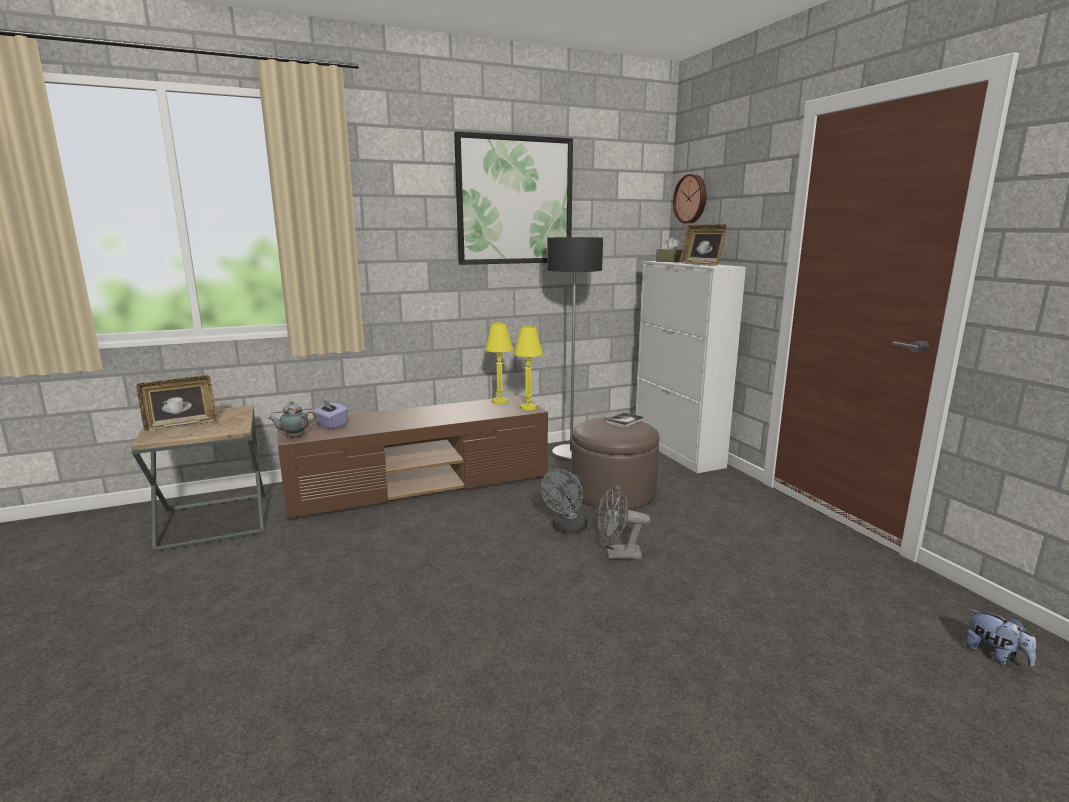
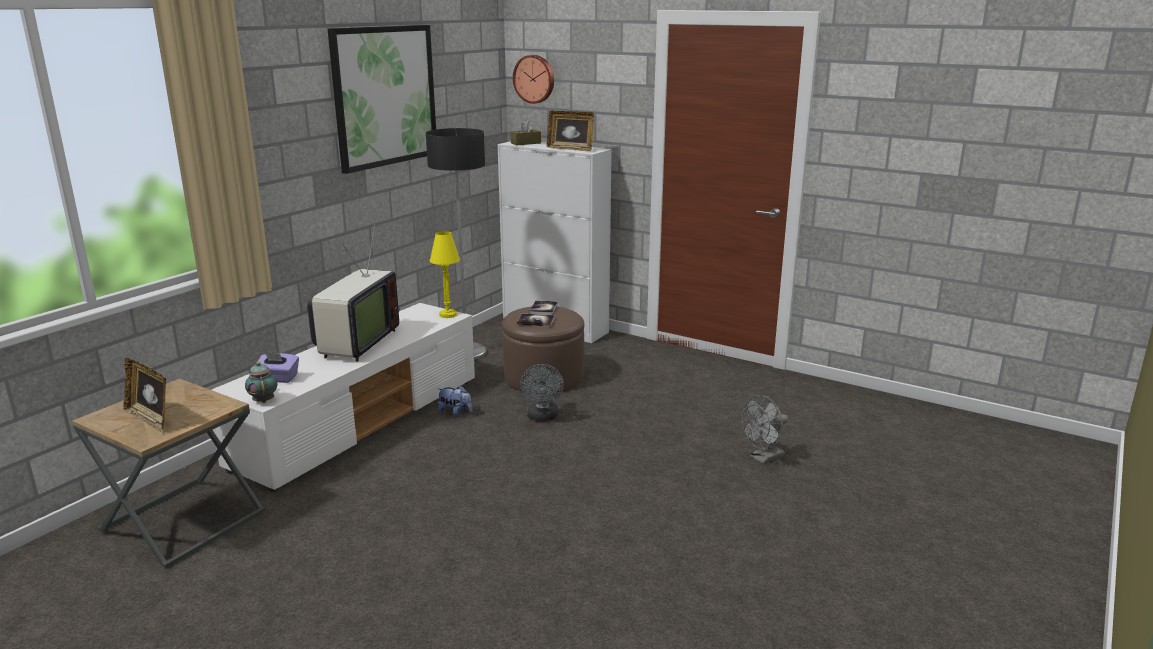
camera: 35 degrees left, 5 degrees up
picture frame [137,375,218,432] -> picture frame turned 105 degrees clockwise [123,358,166,432]
teapot [267,401,316,438] -> teapot turned 120 degrees clockwise [245,362,278,403]
brown tv stand [277,395,548,520] -> white tv stand [212,303,475,492]
yellow table lamp [485,322,513,404] -> none
grey fan [597,485,651,559] -> grey fan moved to [742,395,788,464]
plush toy [965,609,1036,667] -> plush toy moved to [438,386,472,417]
none -> television [307,224,399,362]
none -> book [517,314,555,327]

